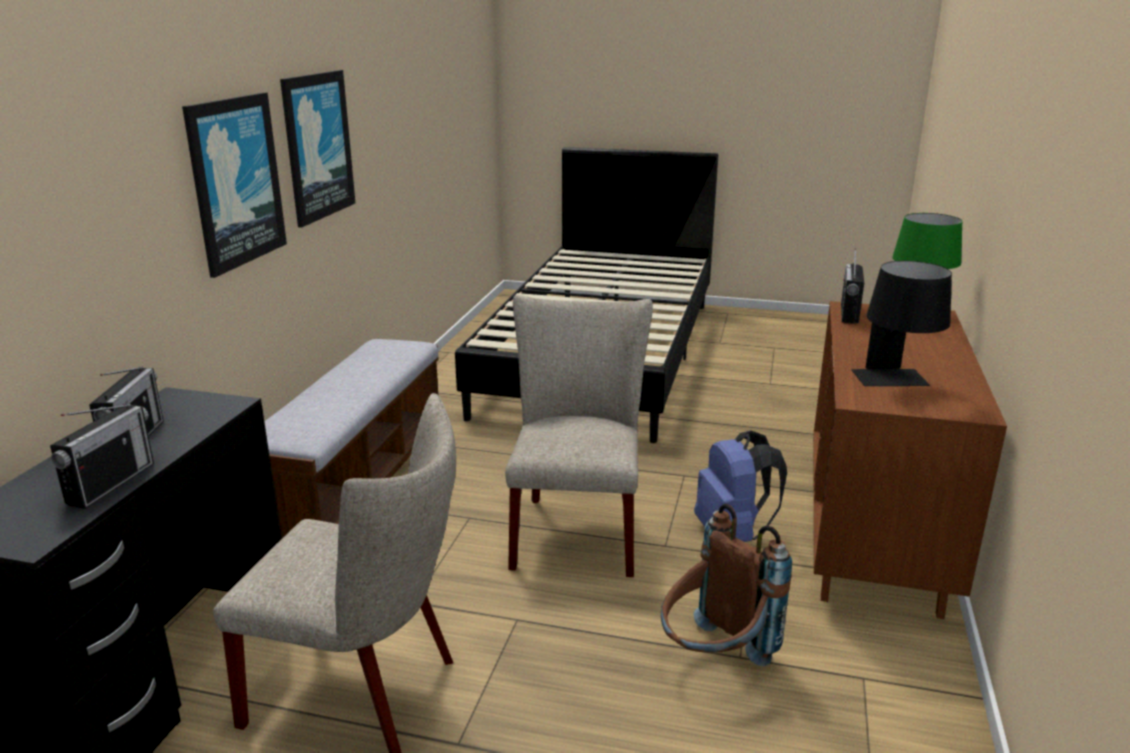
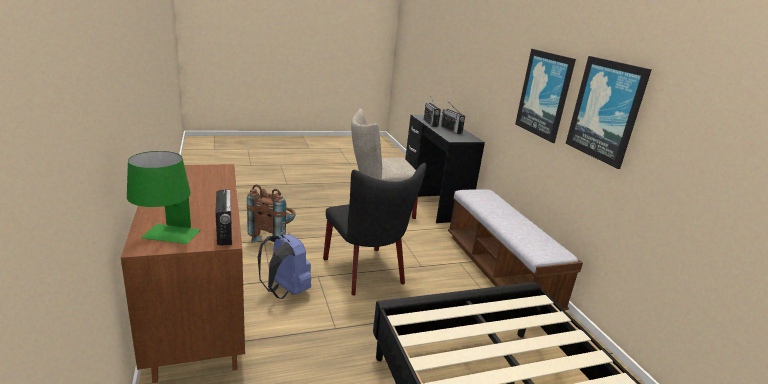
camera: 145 degrees right, 0 degrees up
beige chair [505,295,653,577] -> black chair [323,163,426,296]
black table lamp [851,261,952,386] -> none

